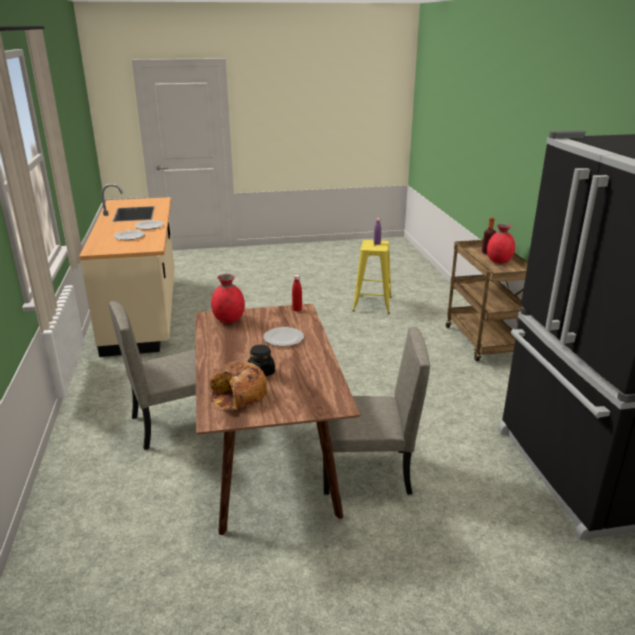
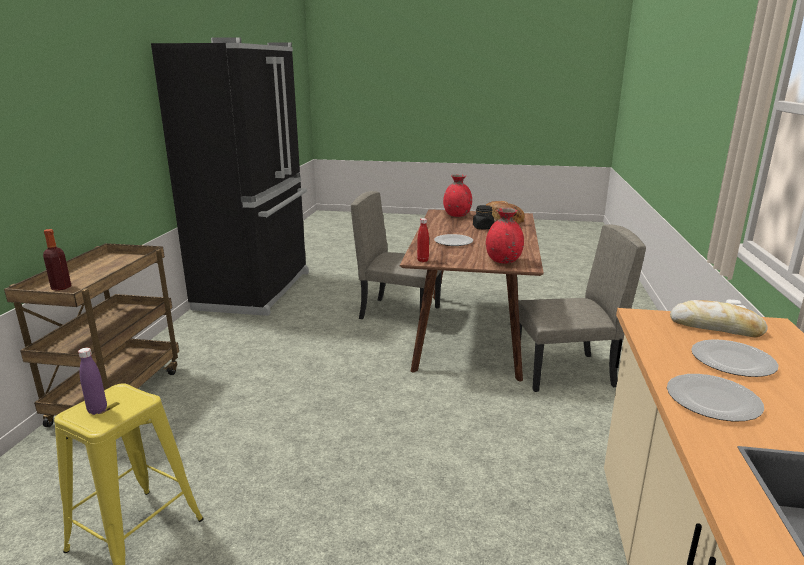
camera: 160 degrees left, 5 degrees down
red vase [487,223,515,263] -> red vase moved to [443,174,472,217]
none -> bread [670,300,768,338]

